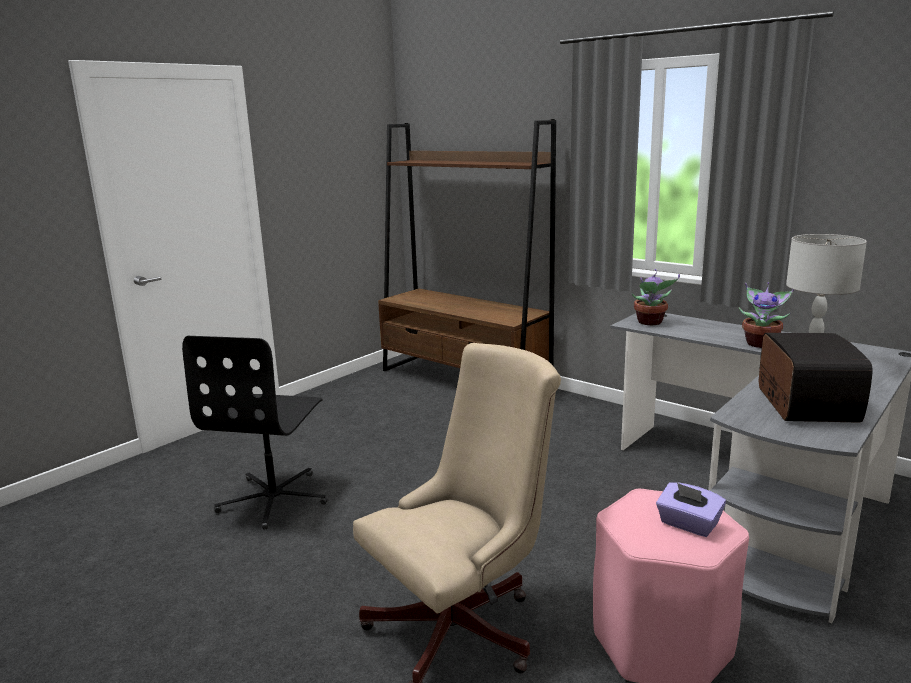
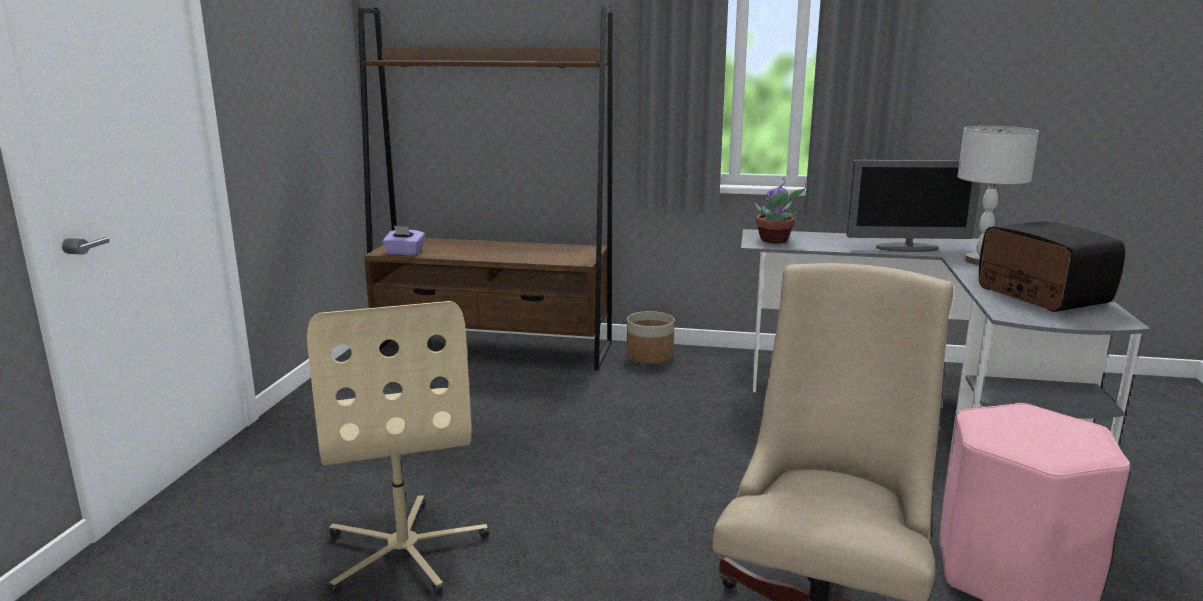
camera: 30 degrees left, 0 degrees up
black office chair [182,336,327,530] -> beige office chair [307,301,489,595]
purple tissue box [656,482,726,537] -> purple tissue box moved to [383,226,425,256]
potted plant [738,282,794,348] -> monitor [847,160,980,252]
none -> planter [627,311,674,364]

